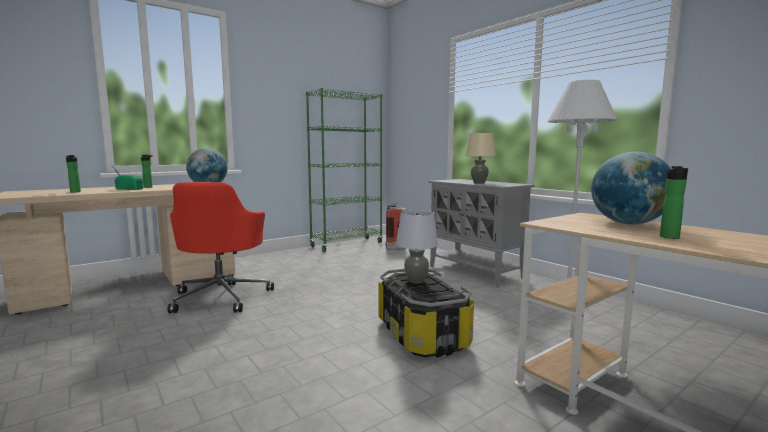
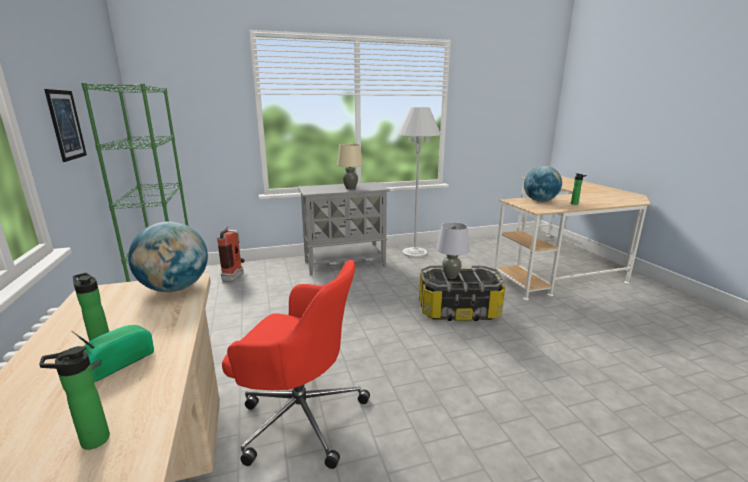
camera: 70 degrees left, 10 degrees up
none -> picture [44,89,87,162]

